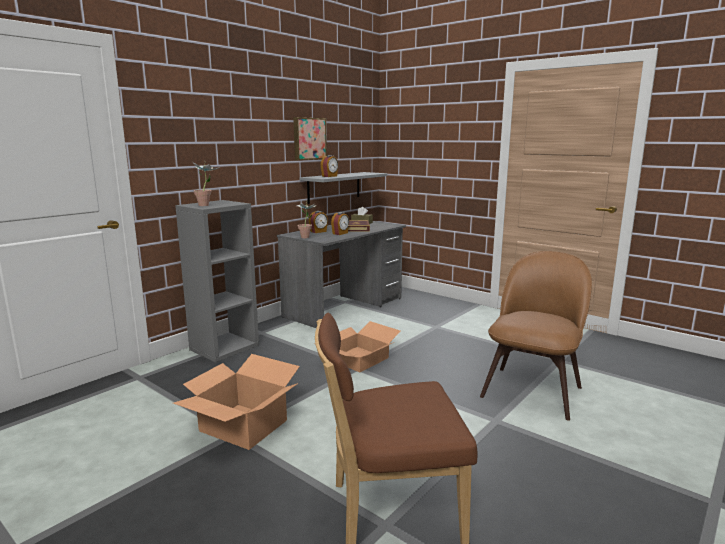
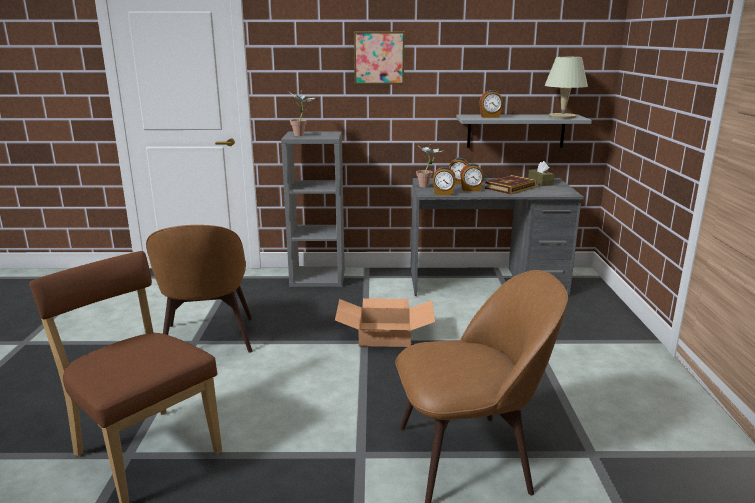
camera: 50 degrees right, 5 degrees up
cardboard box [173,354,300,450] -> brown chair [146,225,253,353]
picture [293,117,327,160] -> picture moved to [354,32,405,84]
none -> alarm clock [433,167,456,195]
none -> beige table lamp [544,57,588,119]

